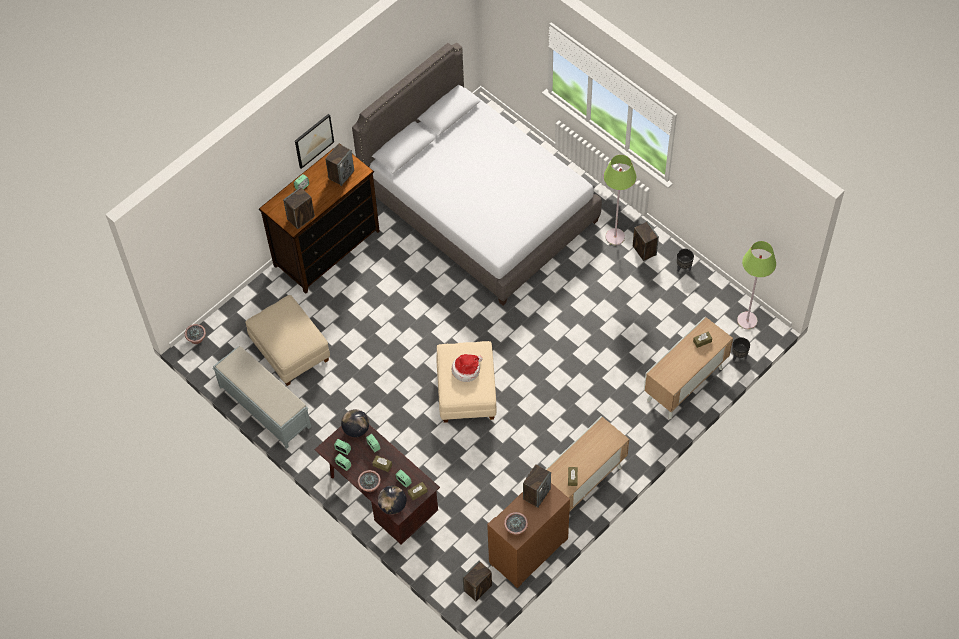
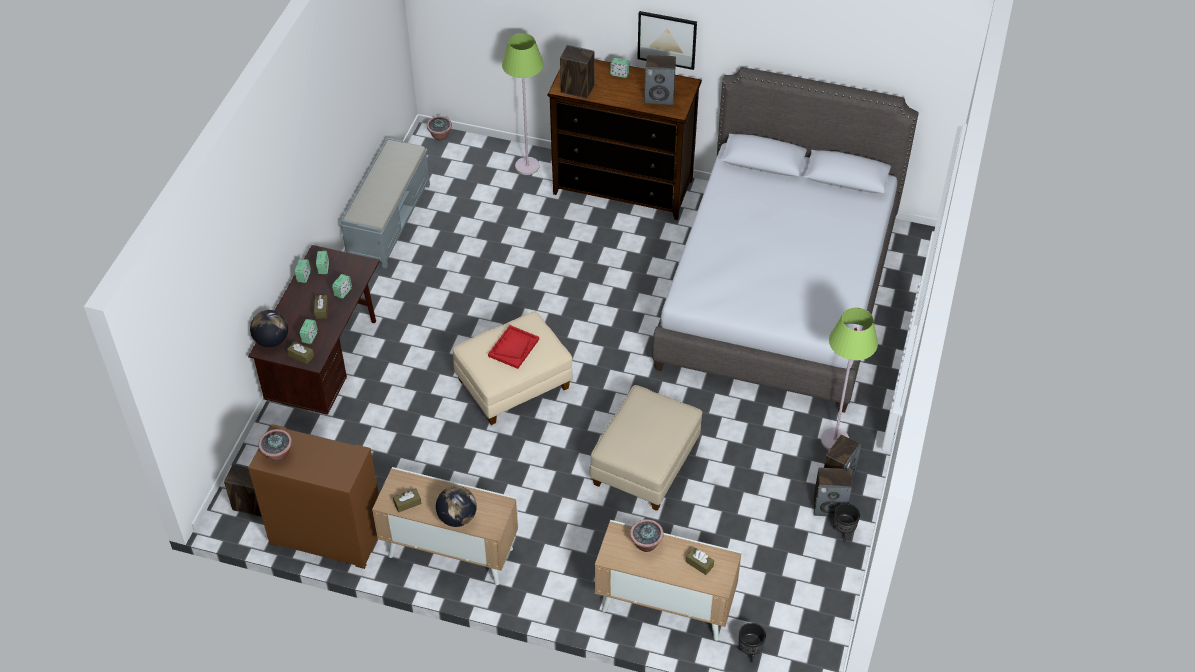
camera: 60 degrees right, 10 degrees down
beige ottoman [245,295,330,386] -> beige ottoman moved to [589,385,702,511]
globe [341,409,369,437] -> globe moved to [436,486,477,527]
potted plant [358,470,381,492] -> potted plant moved to [630,519,664,552]
hat [452,354,483,382] -> red tray [488,325,539,369]
speaker [523,465,551,508] -> speaker moved to [813,468,852,517]
green floor lamp [737,241,776,330] -> green floor lamp moved to [502,33,544,175]

